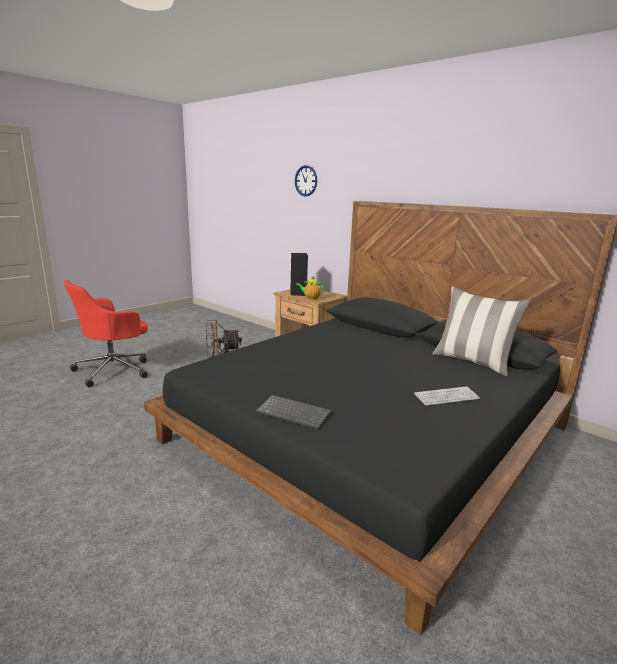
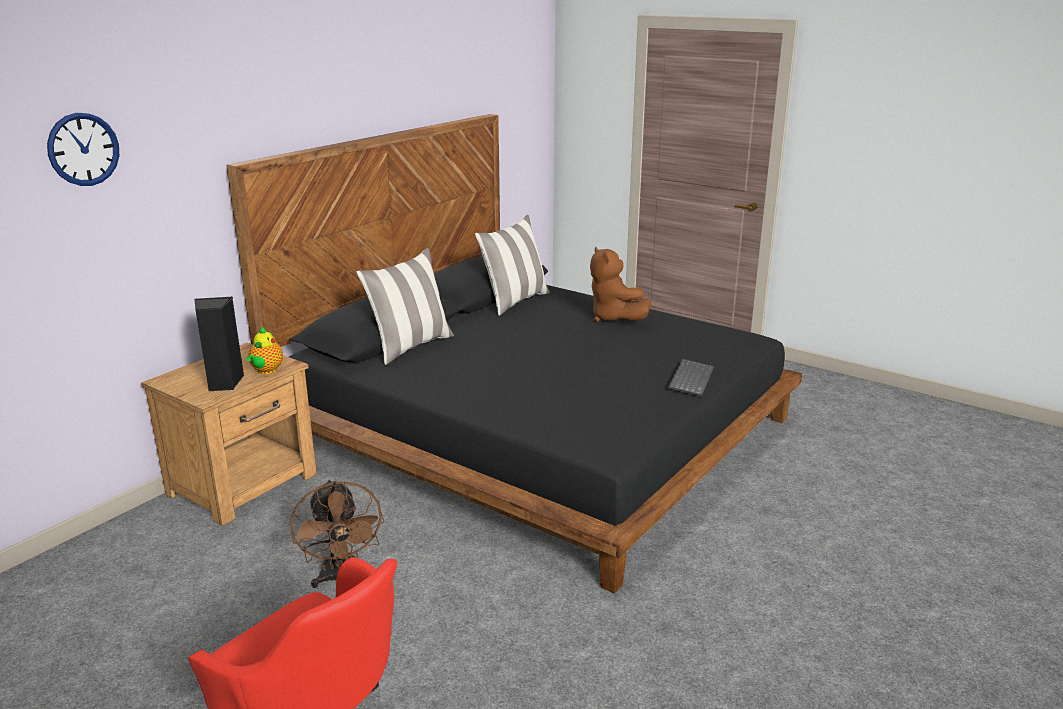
camera: 95 degrees left, 5 degrees up
keyboard [414,387,480,406] -> brown plush toy [590,246,651,322]
none -> pillow [356,248,454,365]

